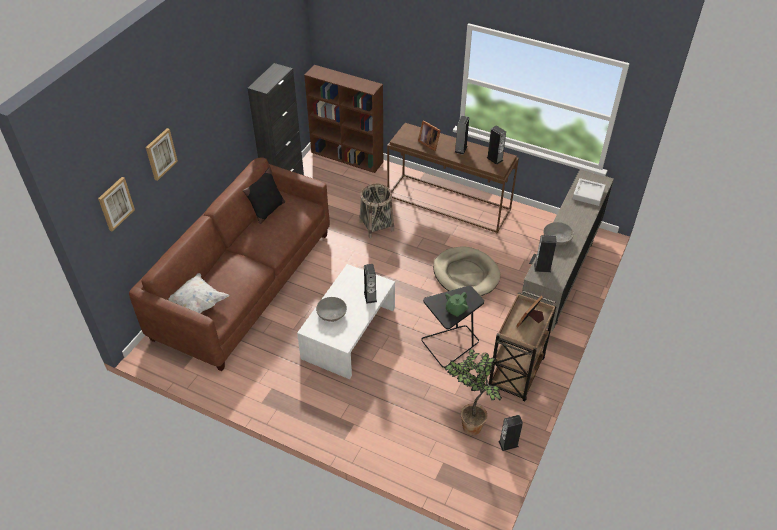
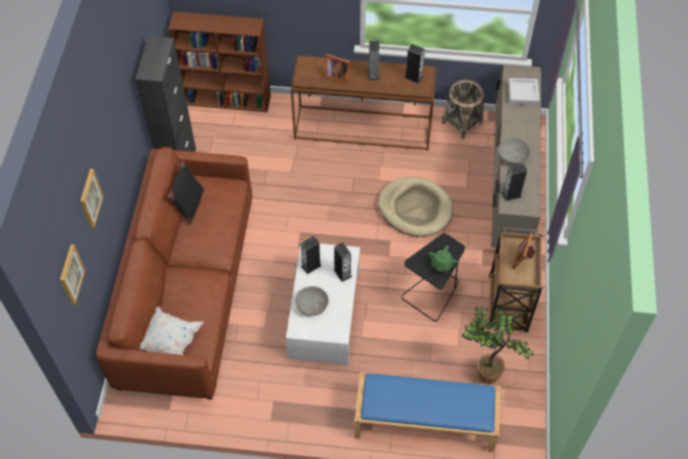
camera: 20 degrees left, 10 degrees up
basket [359,184,394,238] -> basket moved to [441,80,484,139]
speaker [498,415,523,451] -> speaker moved to [301,236,322,274]
none -> blue bench [354,372,501,452]

